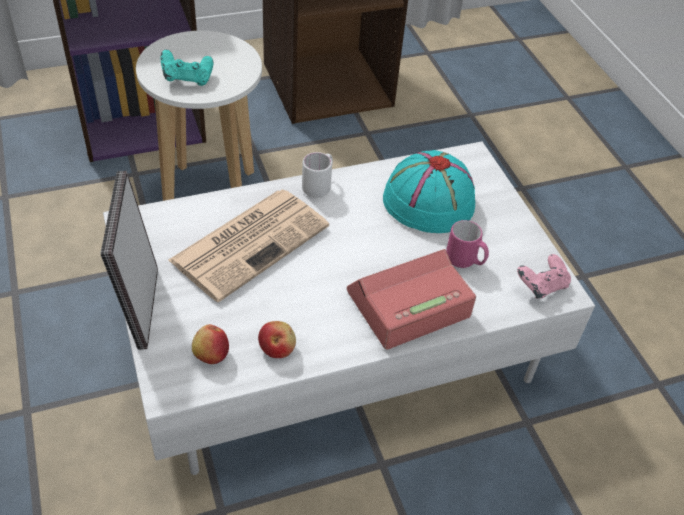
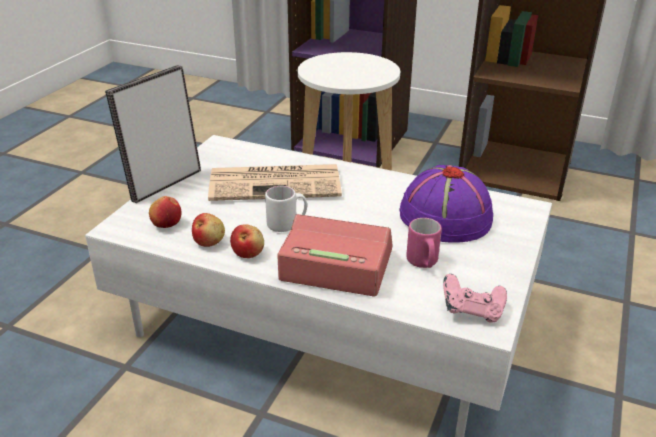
camera: 45 degrees right, 15 degrees down
turquoise game controller [161,50,213,86] -> none
white mug [302,152,333,198] -> white mug moved to [265,186,307,232]
turquoise hat [383,150,475,233] -> purple hat [399,165,493,243]
none -> apple [230,224,264,258]

